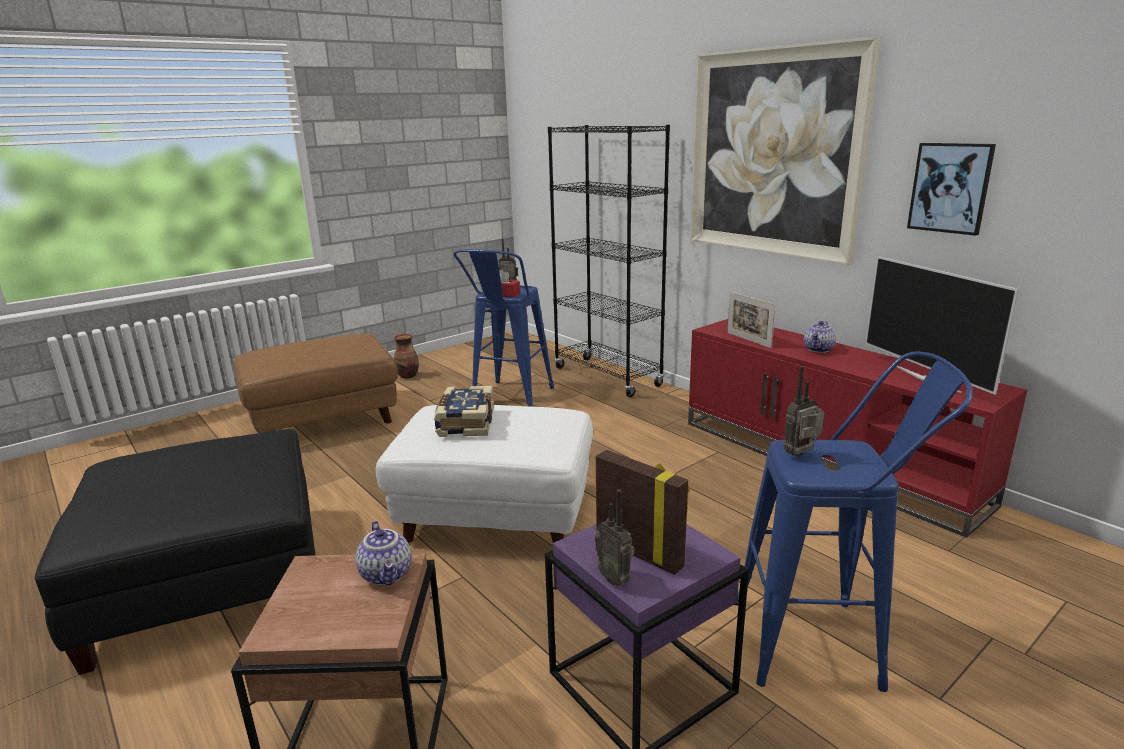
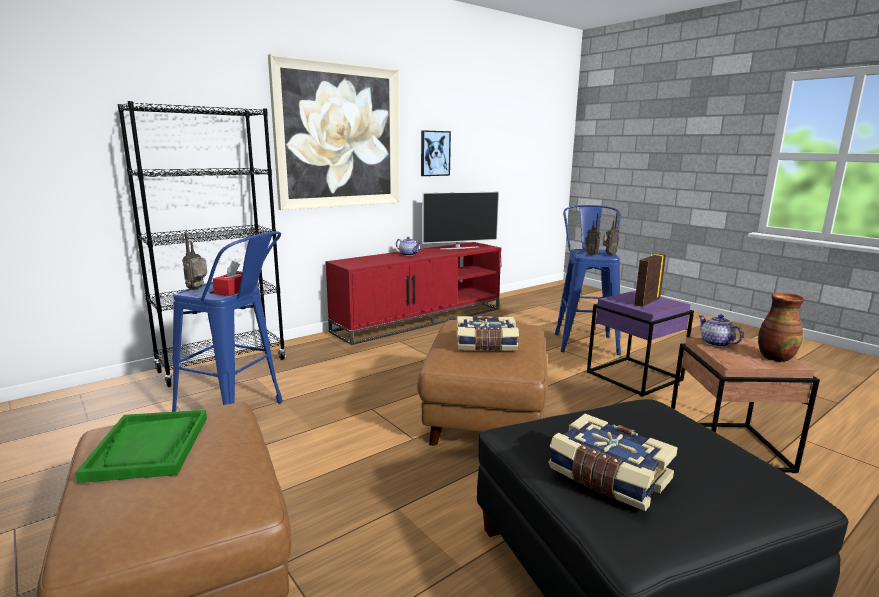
camera: 90 degrees left, 5 degrees down
teapot [356,521,411,585] -> teapot turned 90 degrees counterclockwise [698,314,743,347]
white ottoman [376,405,593,543] -> brown ottoman [417,320,548,446]
vase [394,334,419,379] -> vase moved to [758,293,804,362]
radio [595,489,634,586] -> radio moved to [603,212,620,255]
picture frame [727,292,776,348] -> none
none -> green tray [75,410,207,483]
none -> book [548,414,678,511]

